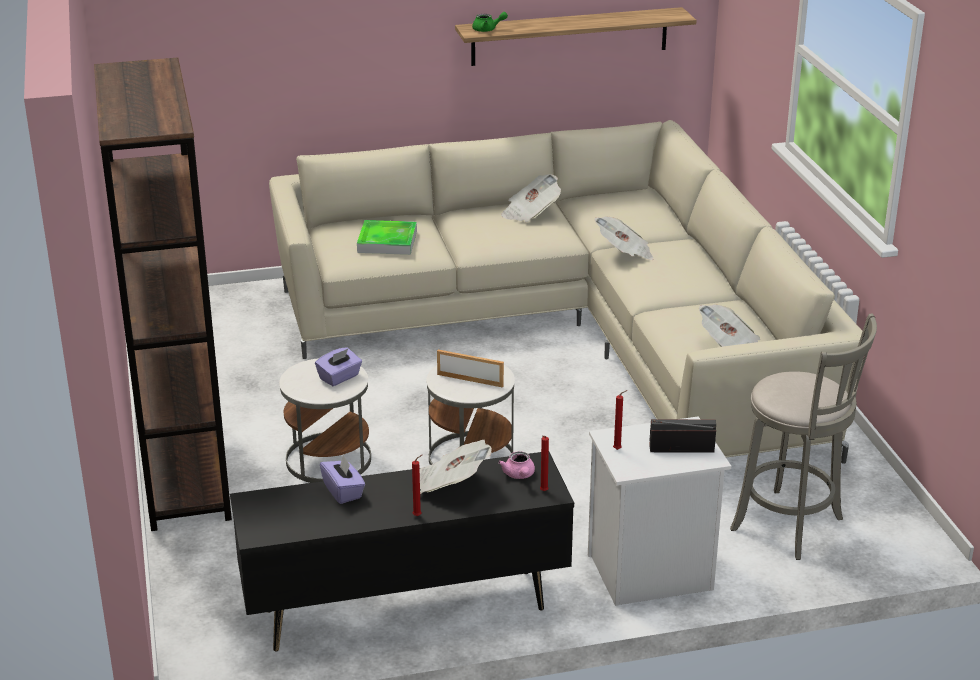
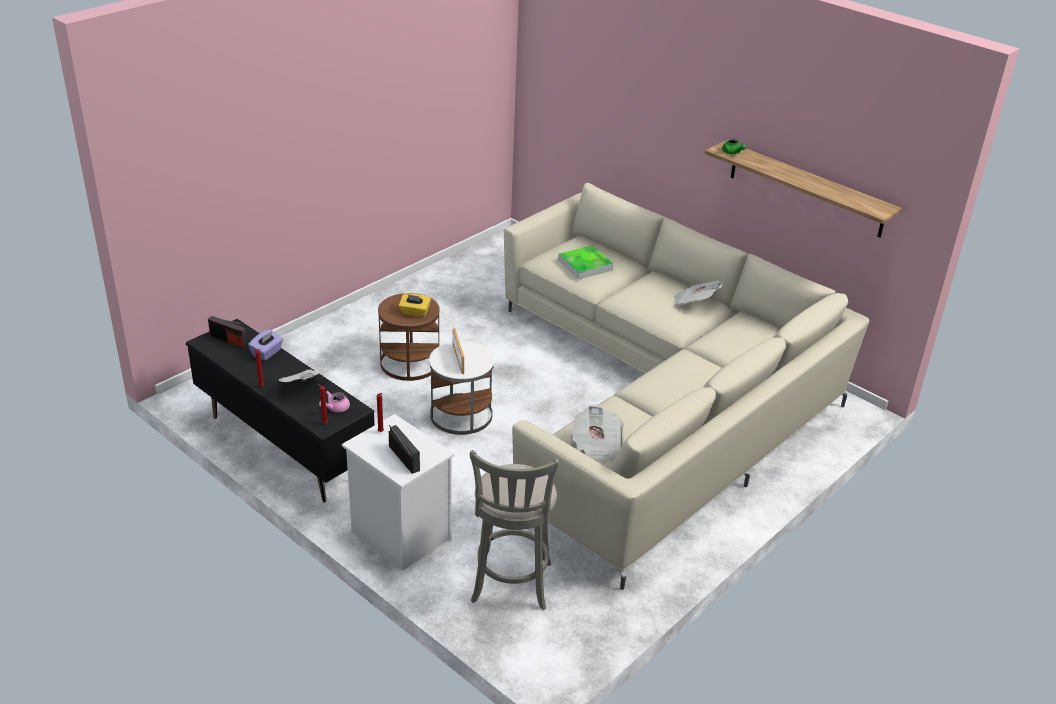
camera: 55 degrees right, 5 degrees up
brown bookcase [94,57,232,531] -> none
white side table [279,358,371,483] -> brown side table [378,293,440,381]
purple tissue box [315,347,362,386] -> yellow tissue box [399,293,431,317]
newspaper [594,216,654,260] -> none
none -> radio [208,316,248,349]

